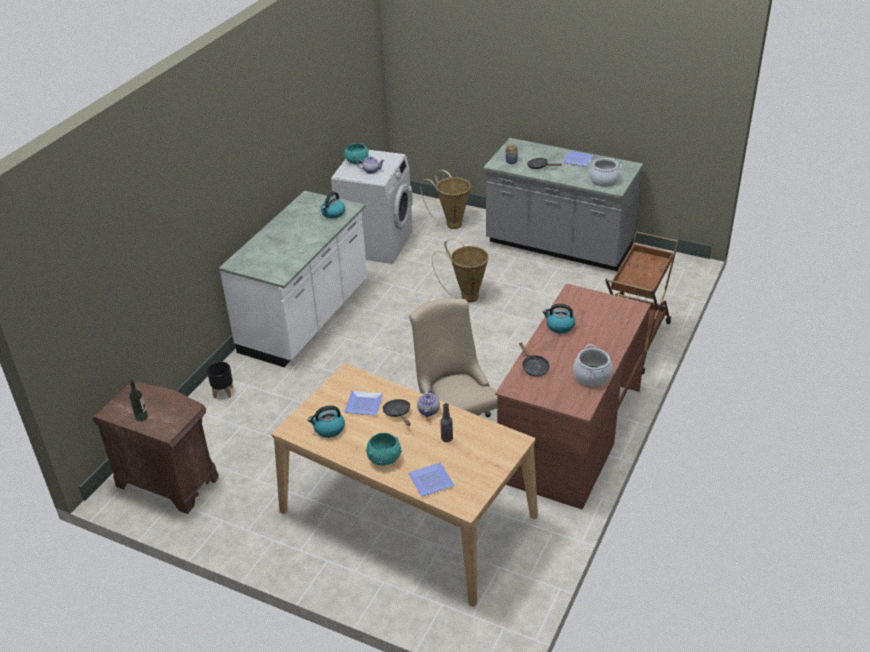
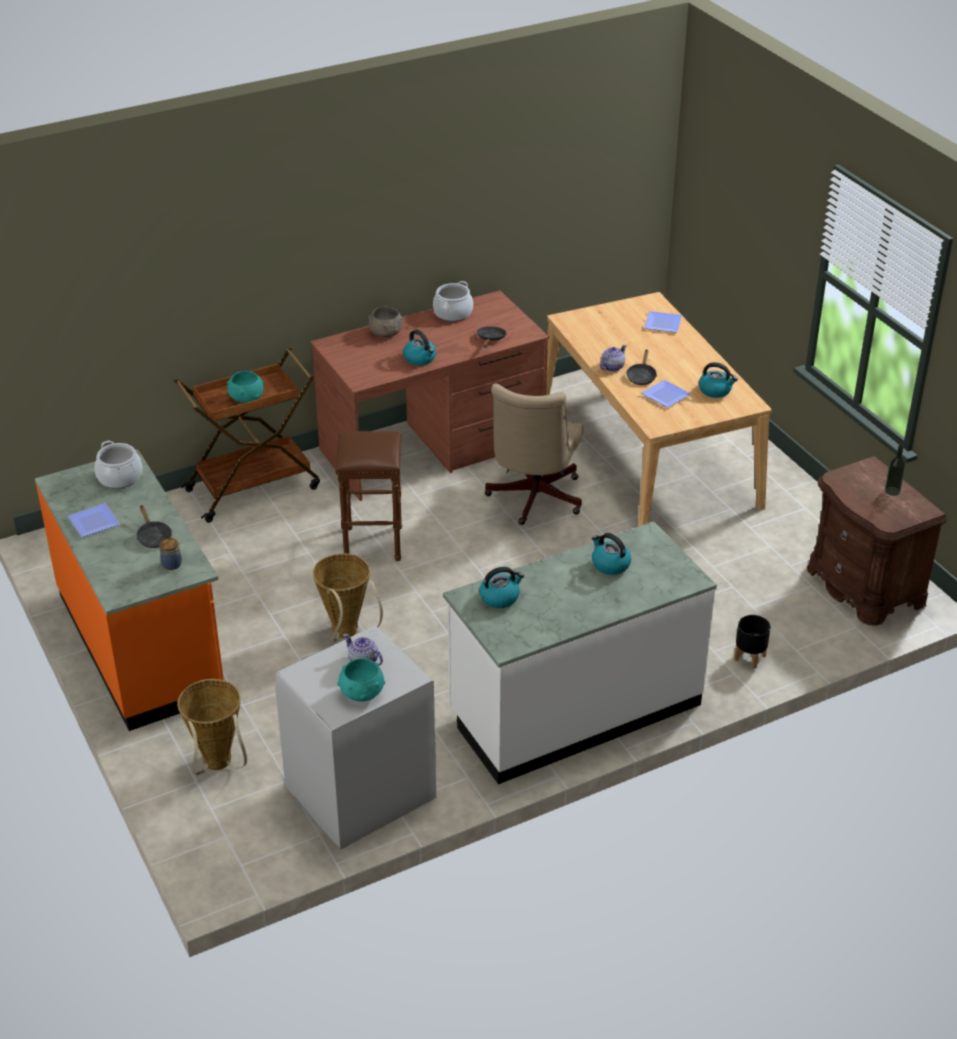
camera: 145 degrees left, 0 degrees up
turquoise bowl [366,433,402,466] -> turquoise bowl moved to [227,371,263,403]
bottle [441,403,453,442] -> none
grey counter [483,138,643,271] -> orange counter [35,449,224,731]
none -> brown stool [335,431,402,561]
none -> grey bowl [368,307,403,337]
none -> kettle [592,533,631,575]

